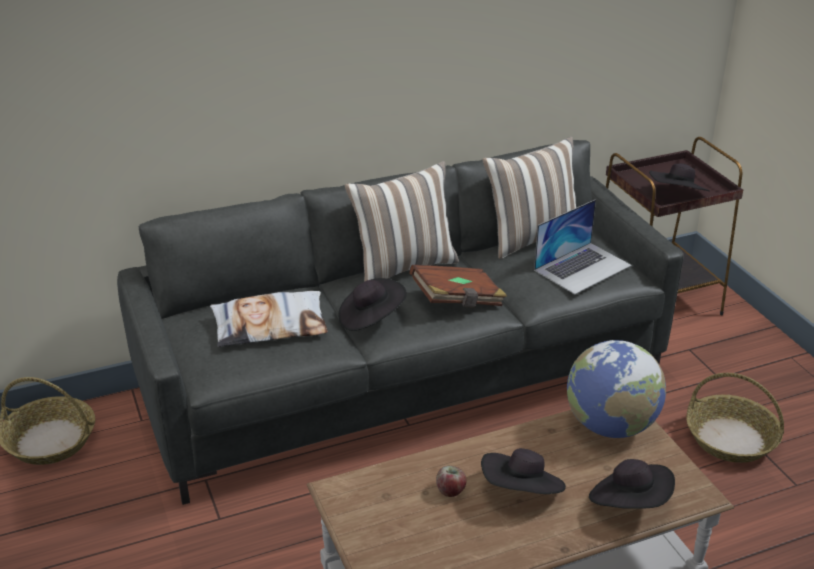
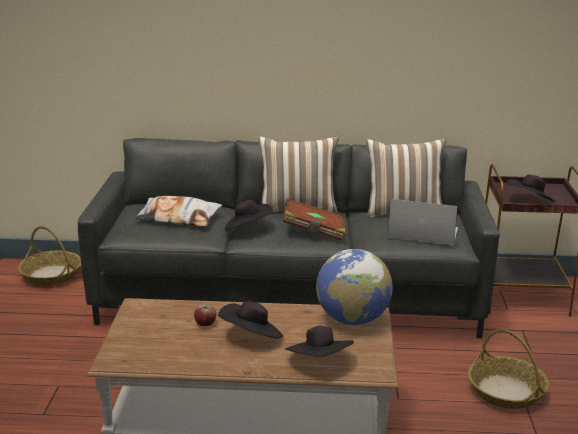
camera: 25 degrees right, 10 degrees down
laptop [534,199,632,294] -> laptop turned 150 degrees counterclockwise [388,199,458,245]

